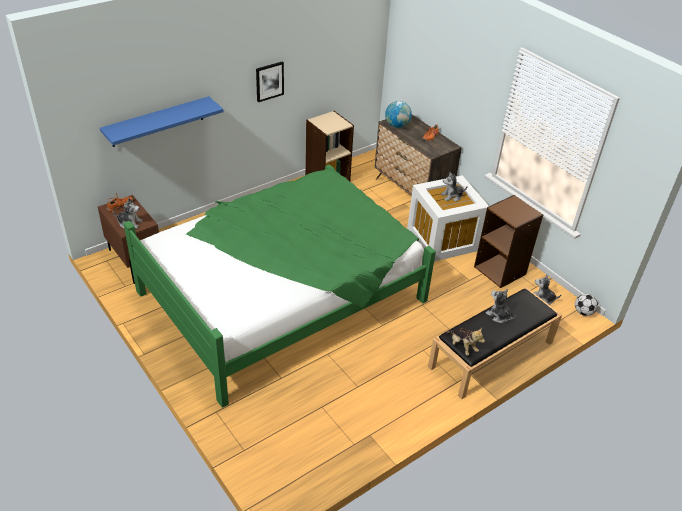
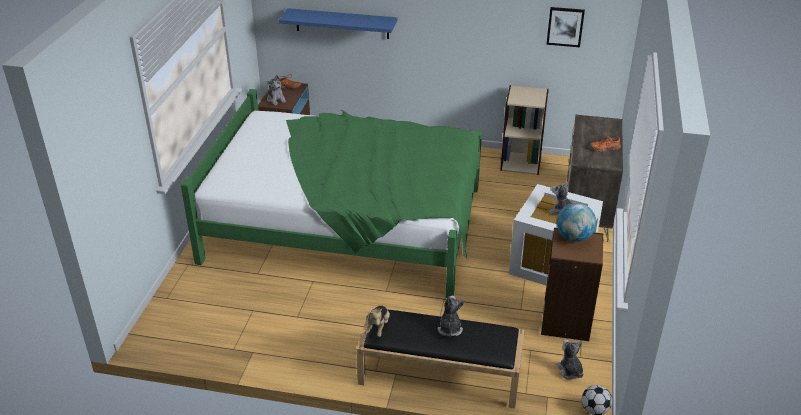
camera: 50 degrees right, 5 degrees down
picture [256,61,284,102] -> picture moved to [546,7,585,47]
globe [385,101,412,128] -> globe moved to [557,203,596,242]

